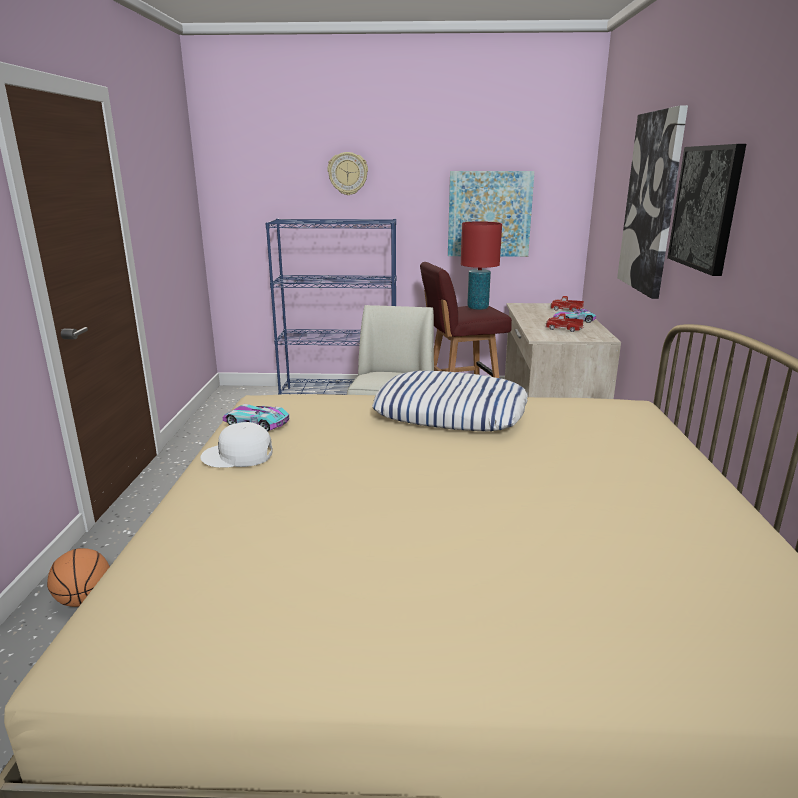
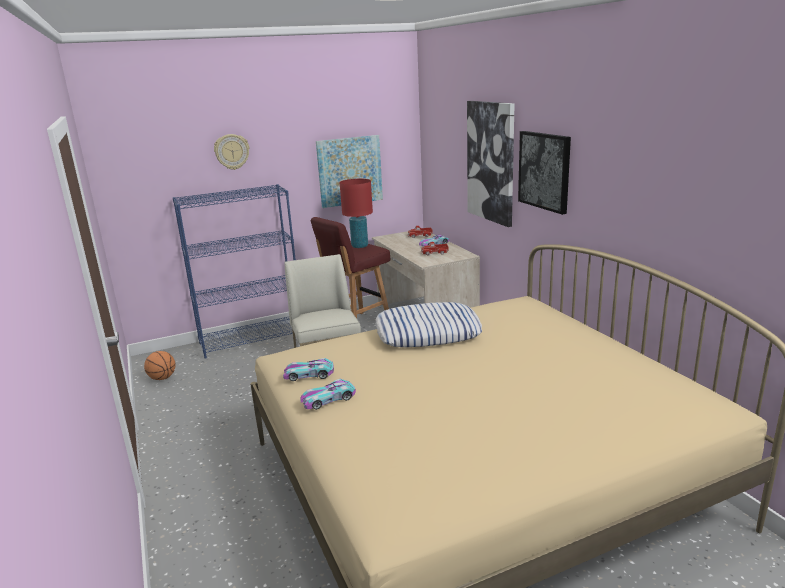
camera: 25 degrees left, 0 degrees up
basketball [47,548,110,607] -> basketball moved to [144,351,175,380]
white cap [200,422,273,468] -> toy car [300,379,356,410]

